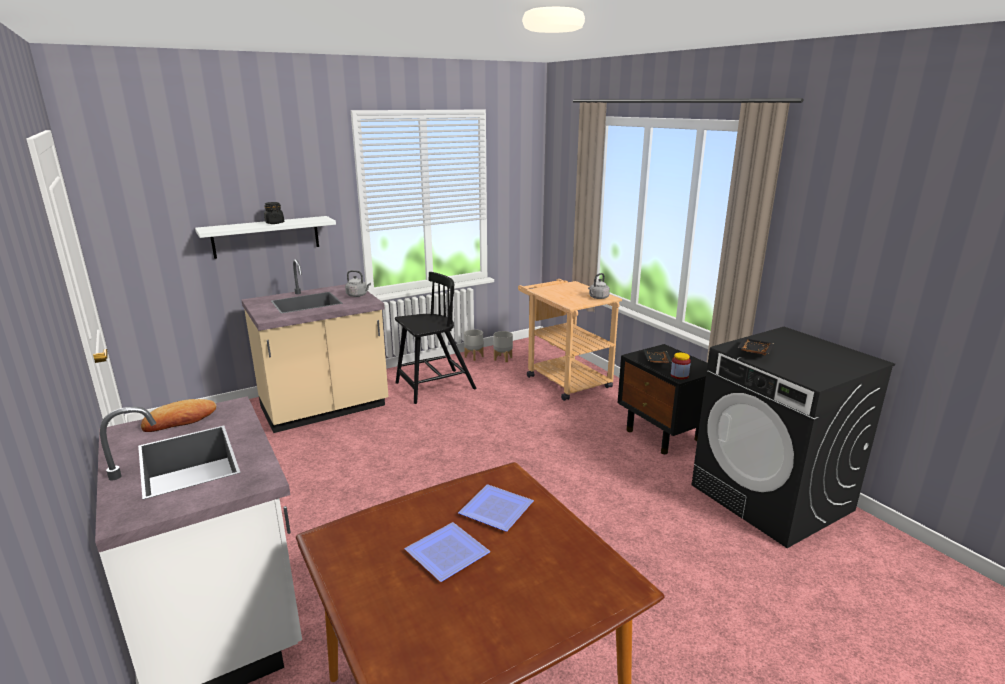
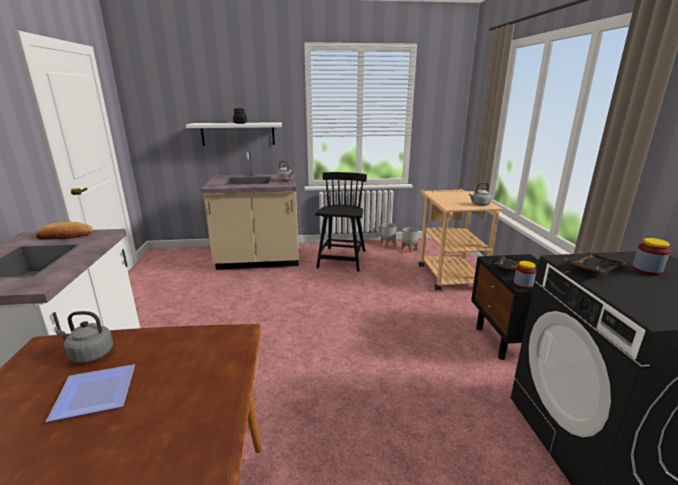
camera: 25 degrees right, 0 degrees up
black chair [395,272,476,404] -> black chair turned 75 degrees counterclockwise [315,172,367,272]
plate [458,484,534,532] -> none
none -> grey kettle [56,311,113,363]
none -> jar [632,238,670,276]

